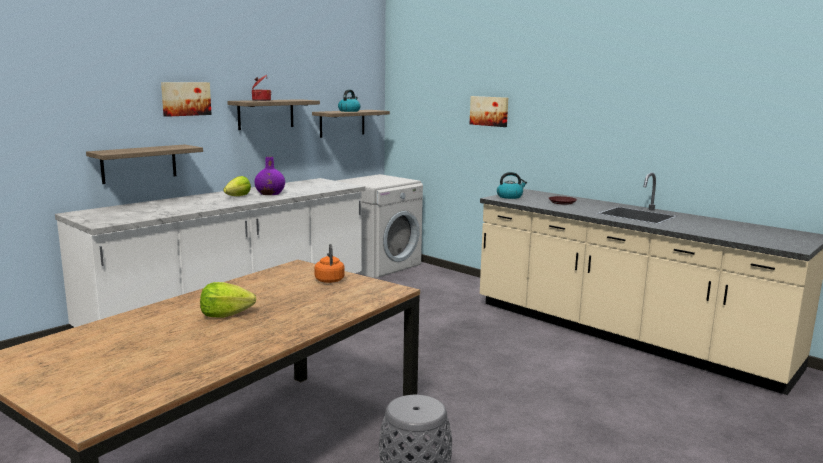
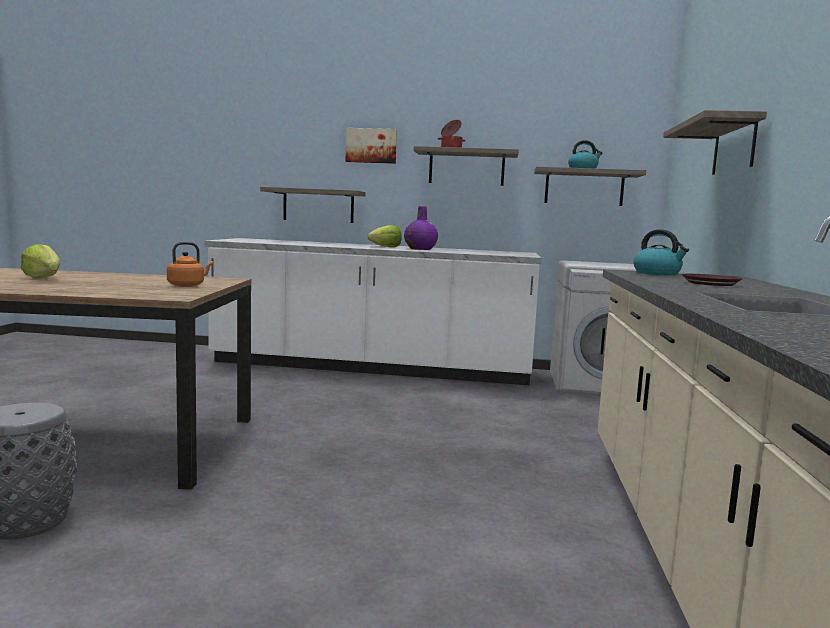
camera: 55 degrees right, 5 degrees down
picture [470,96,508,127] -> shelf [663,110,767,175]

